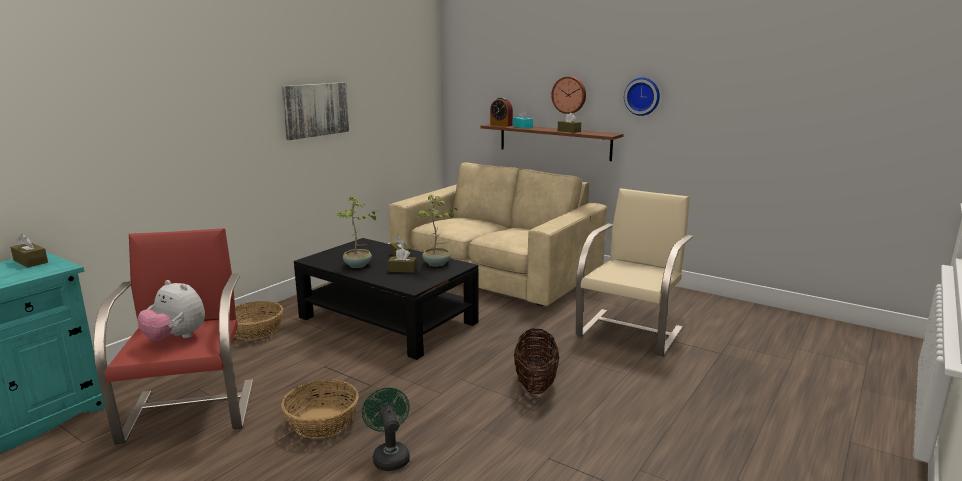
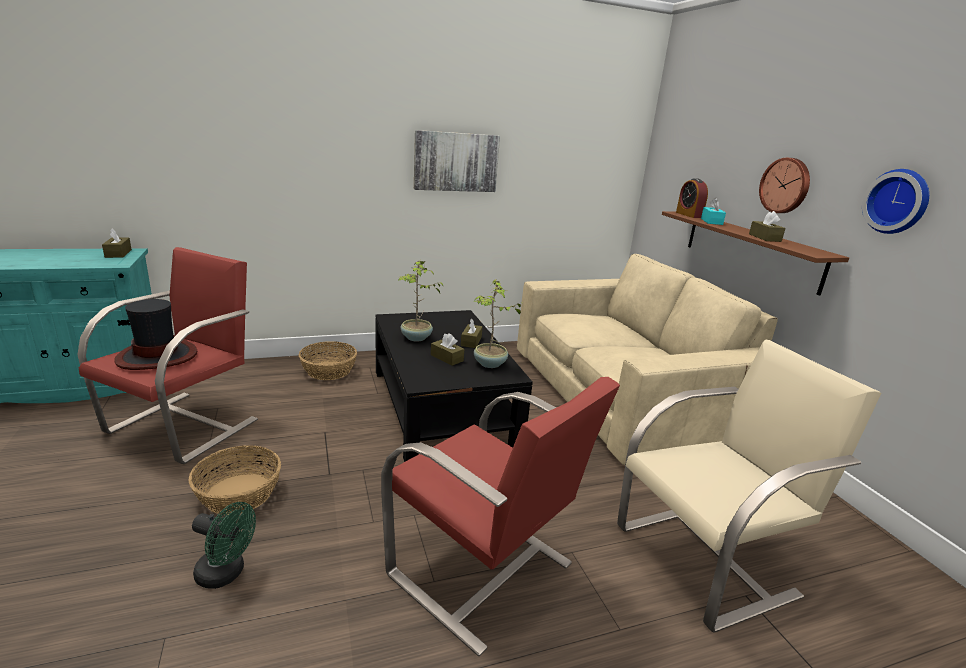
camera: 35 degrees right, 5 degrees up
plush toy [137,280,205,341] -> hat [114,299,197,370]
green fan [362,387,410,471] -> green fan turned 90 degrees clockwise [192,502,256,589]
basket [514,328,559,394] -> red armchair [381,377,620,656]

